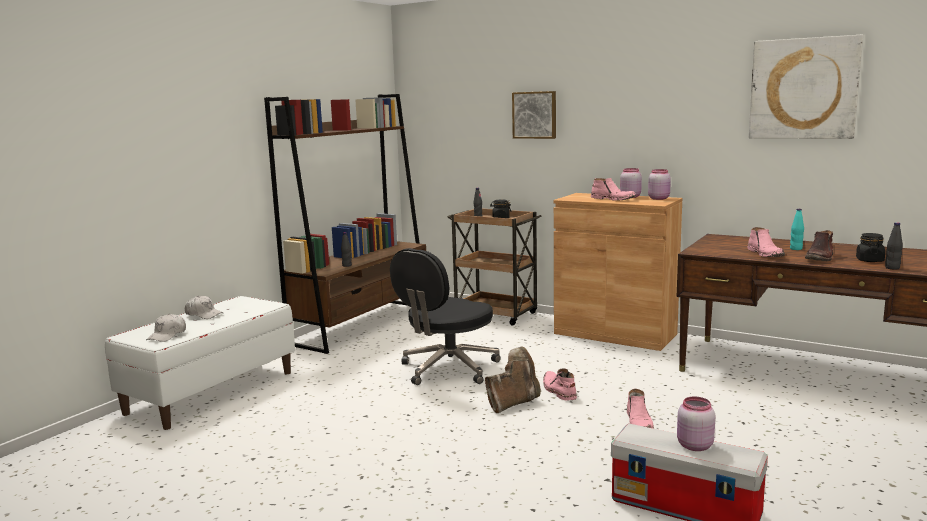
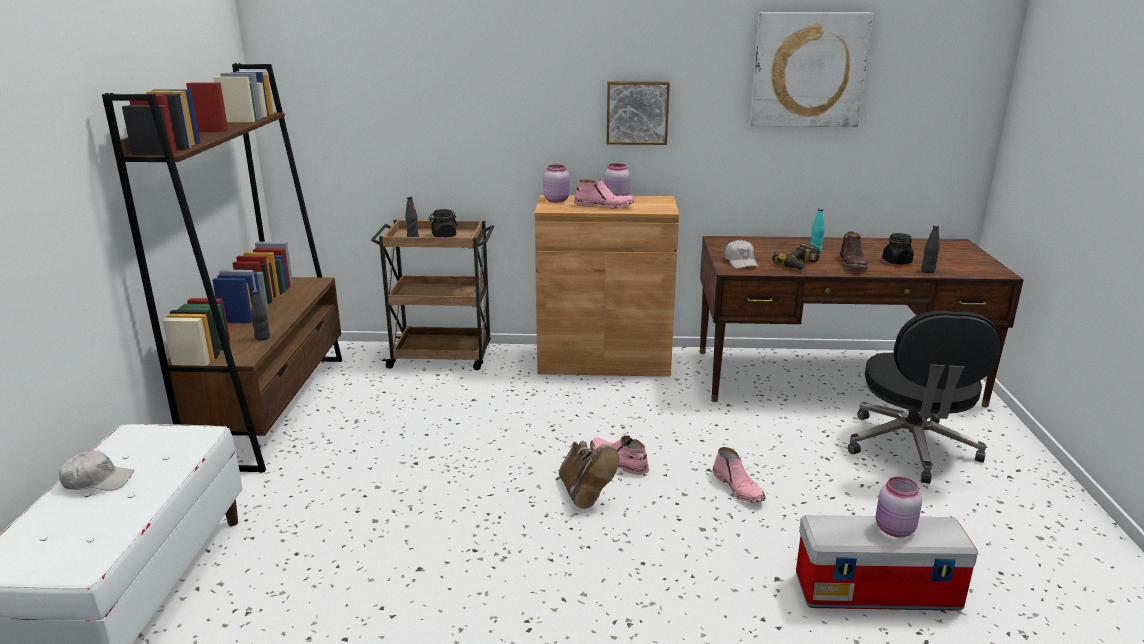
camera: 30 degrees left, 10 degrees up
white cap [146,314,186,342] -> white cap moved to [725,240,759,269]
black office chair [390,248,500,385] -> black office chair moved to [848,311,1002,484]
brown boot [485,346,541,413] -> brown boot turned 135 degrees clockwise [559,441,619,509]
picture [512,91,556,139] -> picture moved to [607,81,670,145]
pink jar [648,169,671,200] -> pink jar moved to [543,165,569,203]
pink boot [747,227,785,257] -> power drill [772,243,820,269]

